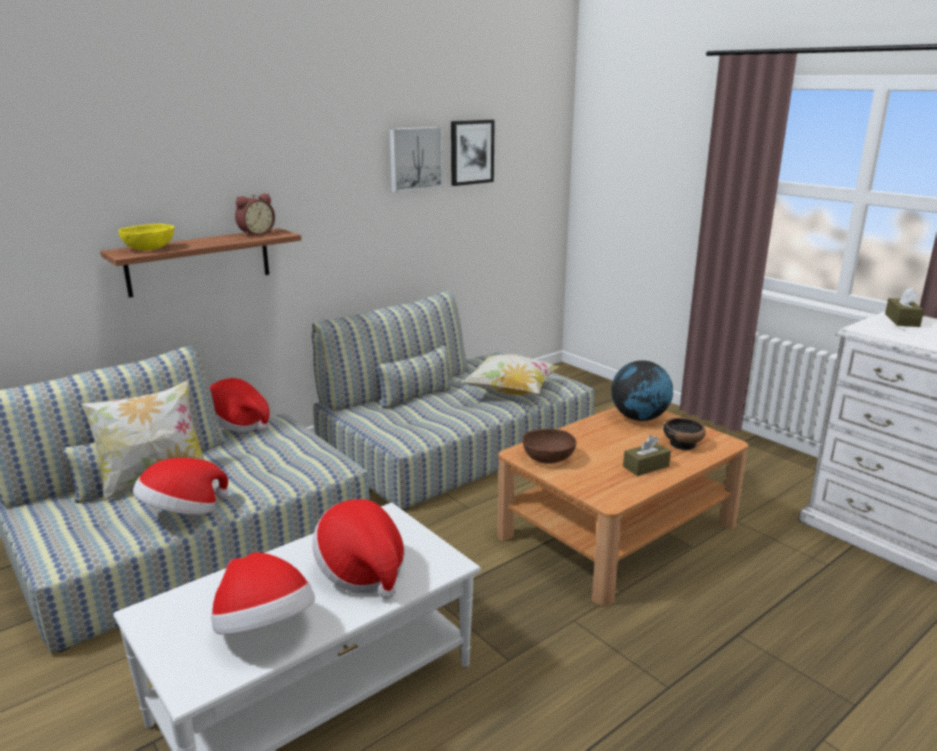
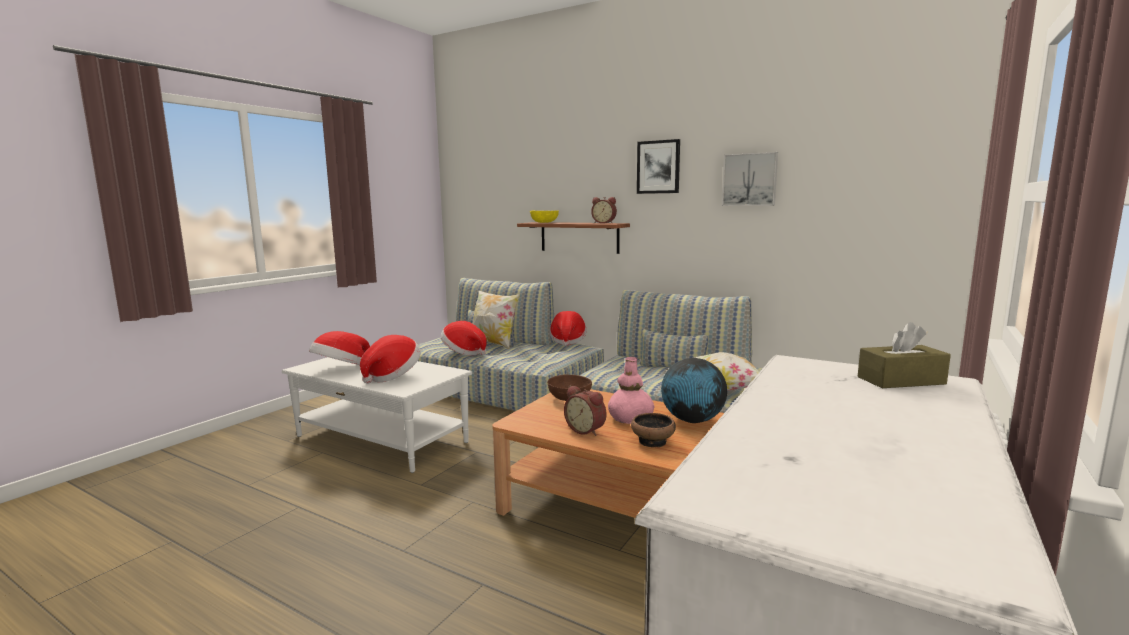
camera: 70 degrees right, 10 degrees down
picture [451,120,495,186] -> picture moved to [637,139,680,194]
brown tissue box [623,435,671,476] -> alarm clock [564,385,606,436]
none -> pink vase [608,357,655,424]

